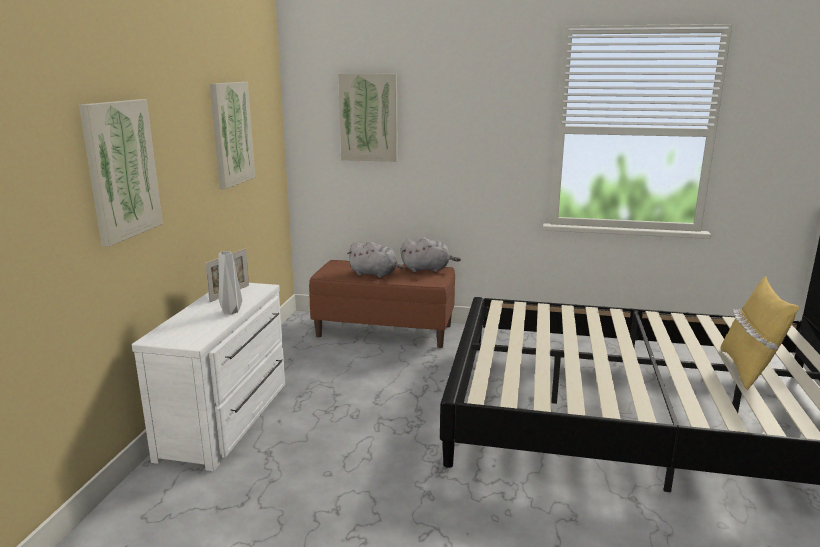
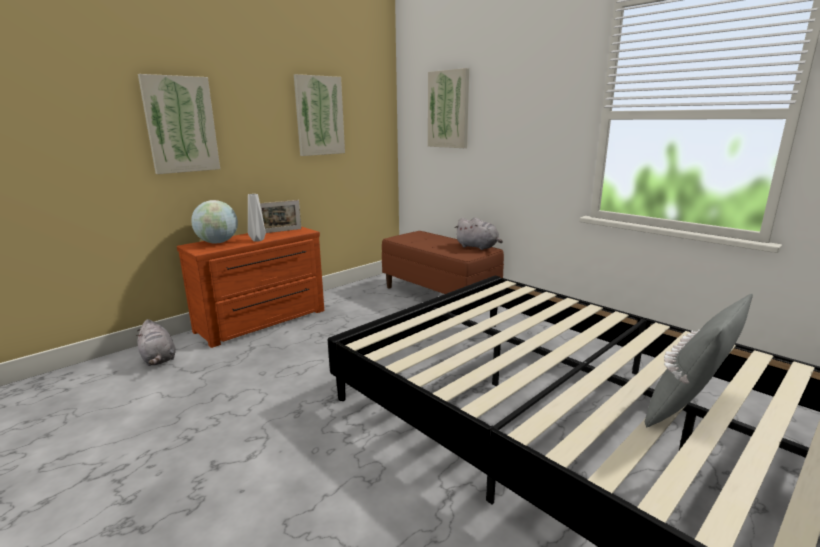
camera: 35 degrees right, 0 degrees up
white dresser [132,283,285,471] -> brown dresser [177,227,324,348]
grey plush toy [347,241,404,278] -> grey plush toy moved to [136,319,176,366]
yellow pillow [720,277,799,390] -> grey pillow [645,293,753,427]
none -> globe [191,200,238,244]

